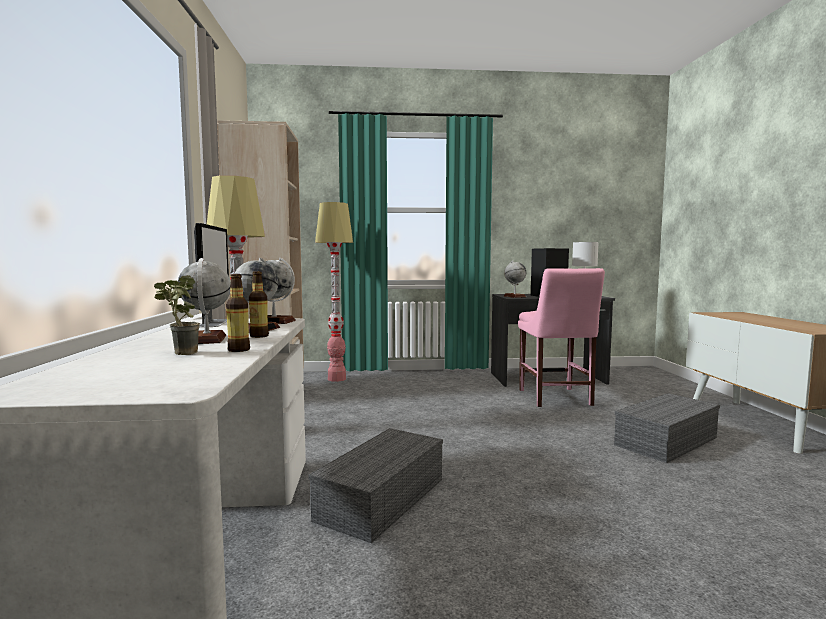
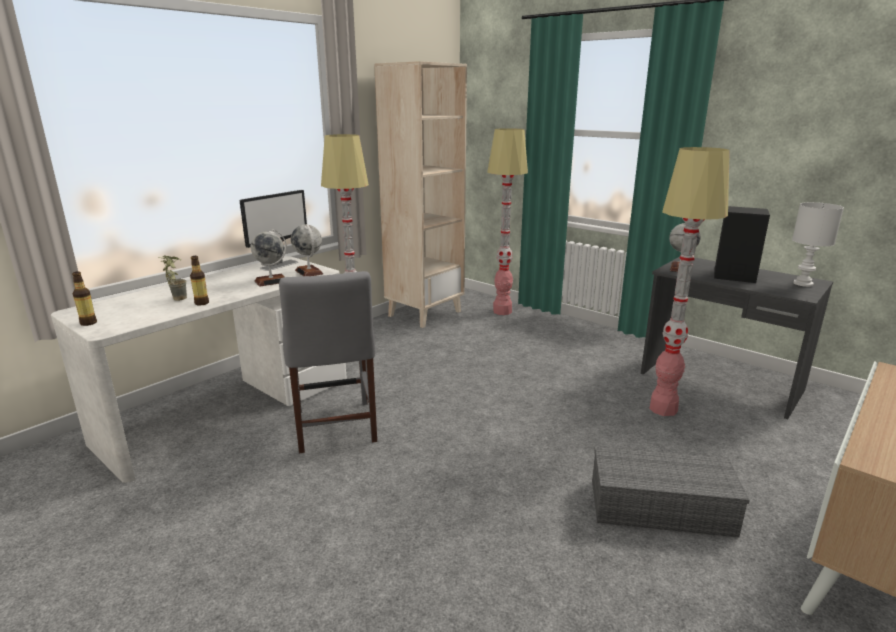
camera: 45 degrees right, 15 degrees up
globe [178,258,231,344] -> none
bottle [249,271,269,338] -> bottle moved to [72,271,97,326]
grey storage box [308,428,443,543] -> grey chair [279,271,377,453]
pink chair [518,268,605,407] -> floor lamp [650,147,730,416]

